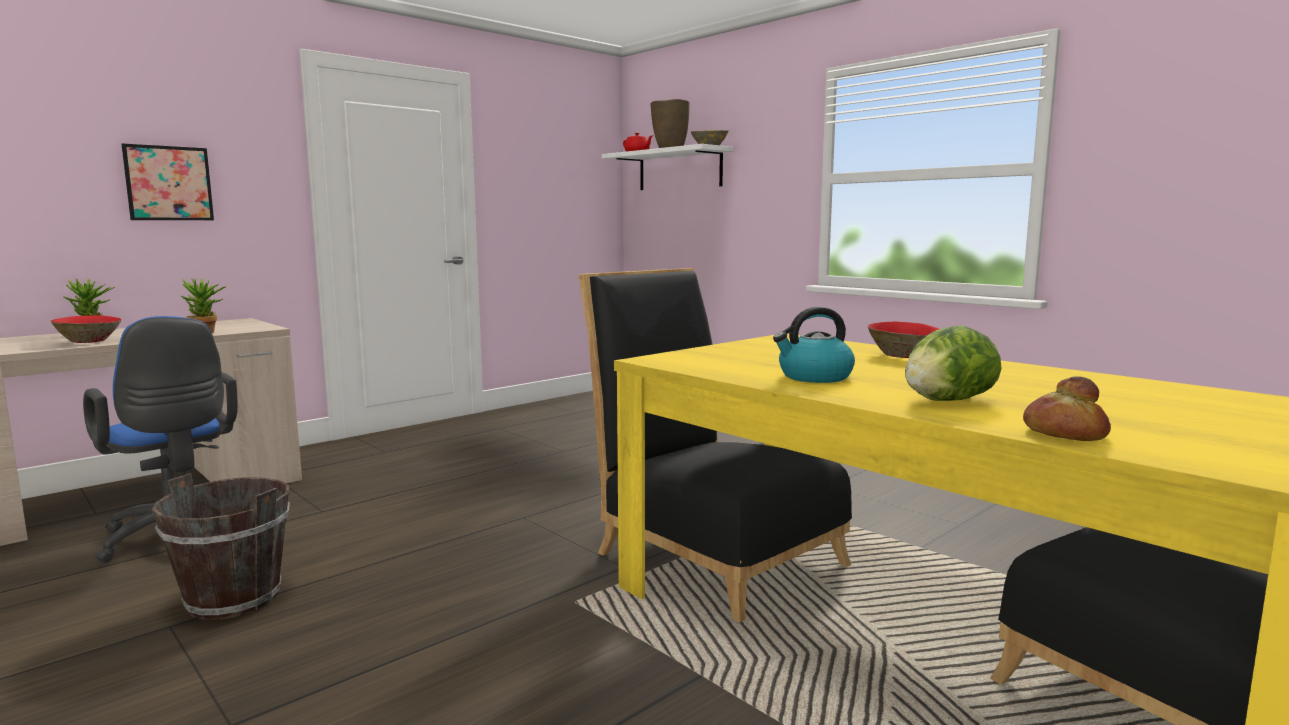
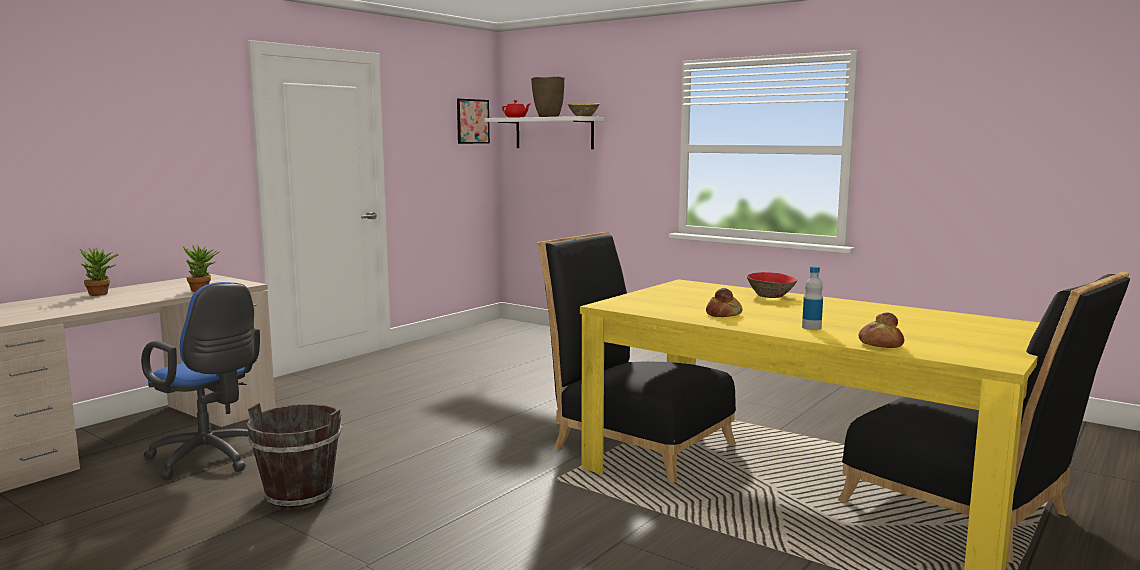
camera: 10 degrees left, 0 degrees up
red bowl [51,315,121,343] -> none
picture [121,144,214,220] -> picture moved to [457,98,490,144]
kettle [773,307,855,383] -> bread [706,288,743,317]
lettuce [905,325,1002,401] -> bottle [802,266,823,330]

